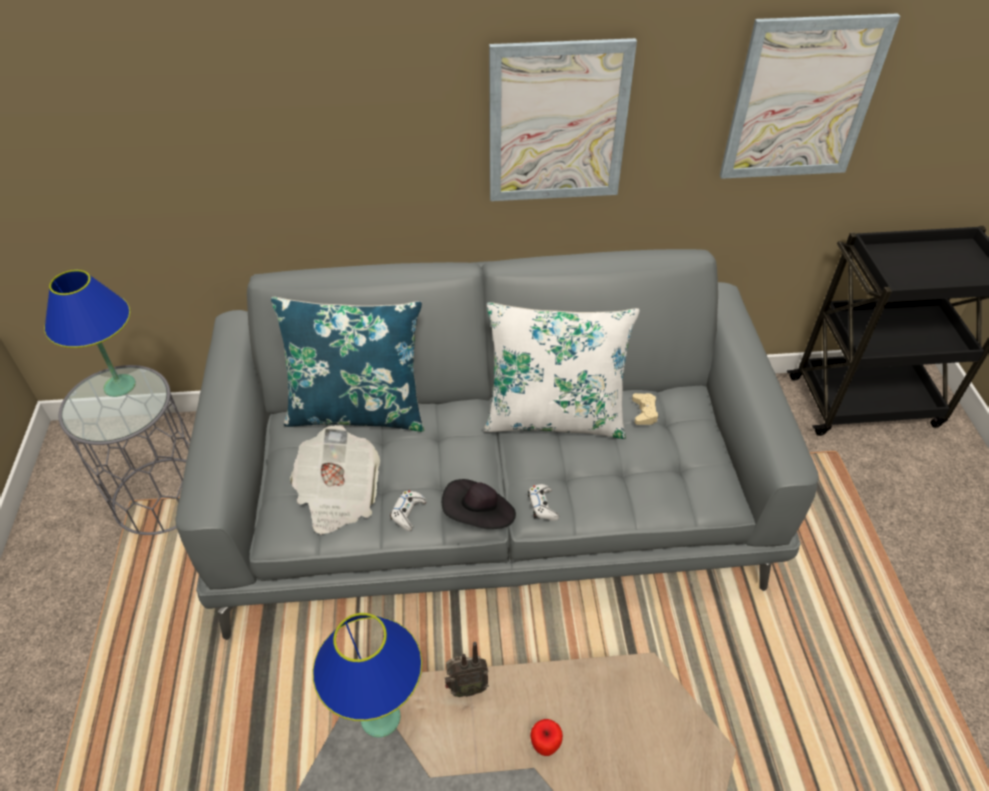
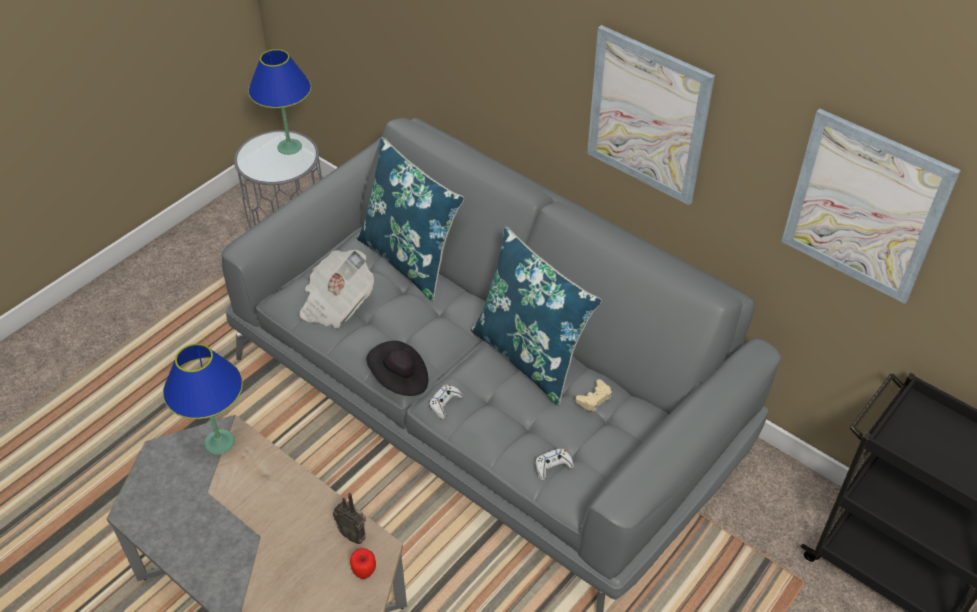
camera: 45 degrees right, 0 degrees up
white game controller [390,490,426,531] -> white game controller moved to [536,448,574,480]
radio [445,642,489,697] -> radio moved to [333,493,366,544]
white pillow [484,302,640,439] -> blue pillow [471,227,602,406]
apple [530,719,563,756] -> apple moved to [350,548,376,579]

